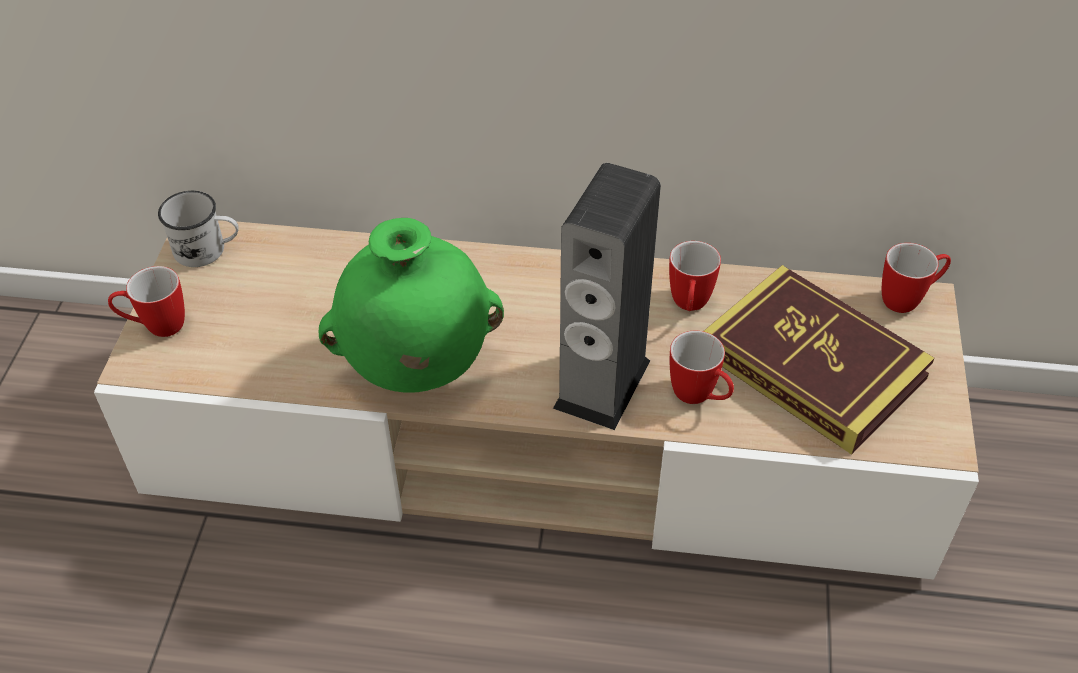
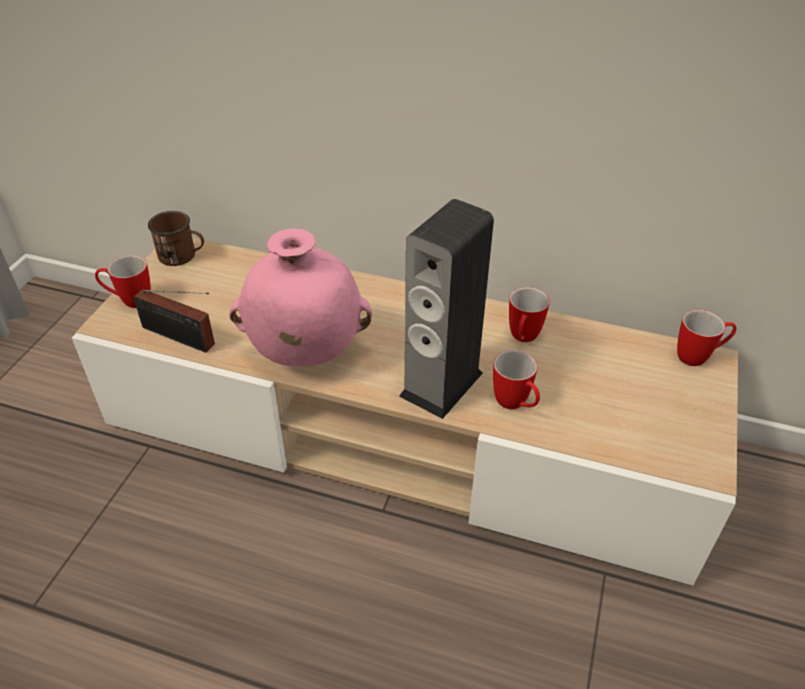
camera: 10 degrees right, 5 degrees down
white mug [158,191,239,267] -> brown mug [148,211,204,266]
green vase [319,218,504,392] -> pink vase [229,228,372,367]
book [704,265,934,455] -> none
none -> radio [133,289,215,353]

